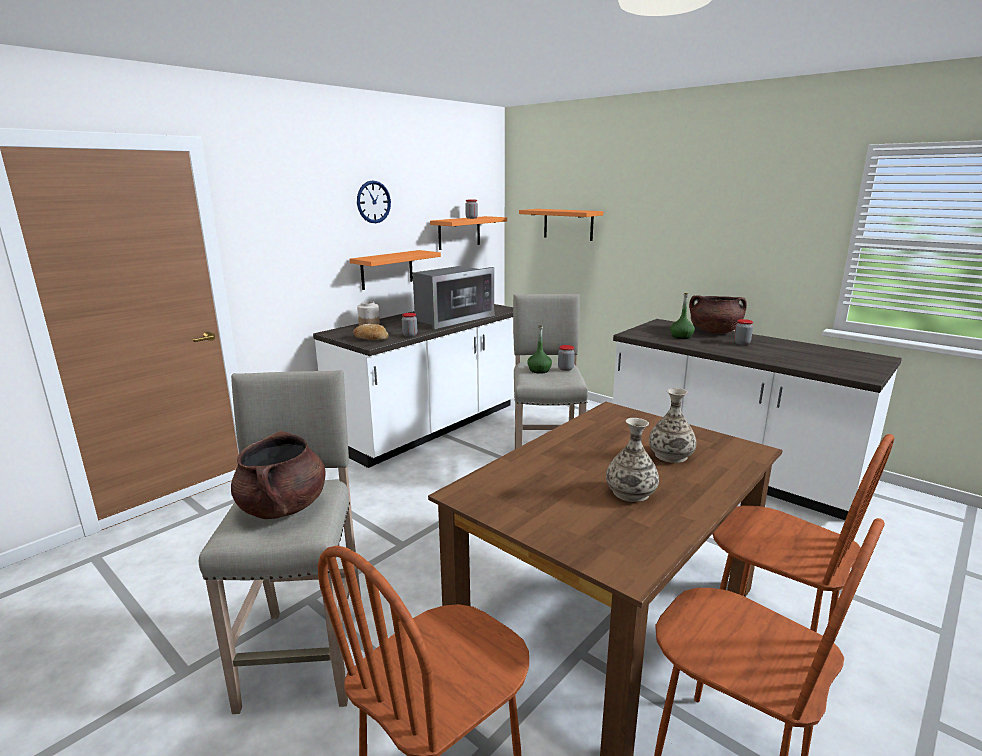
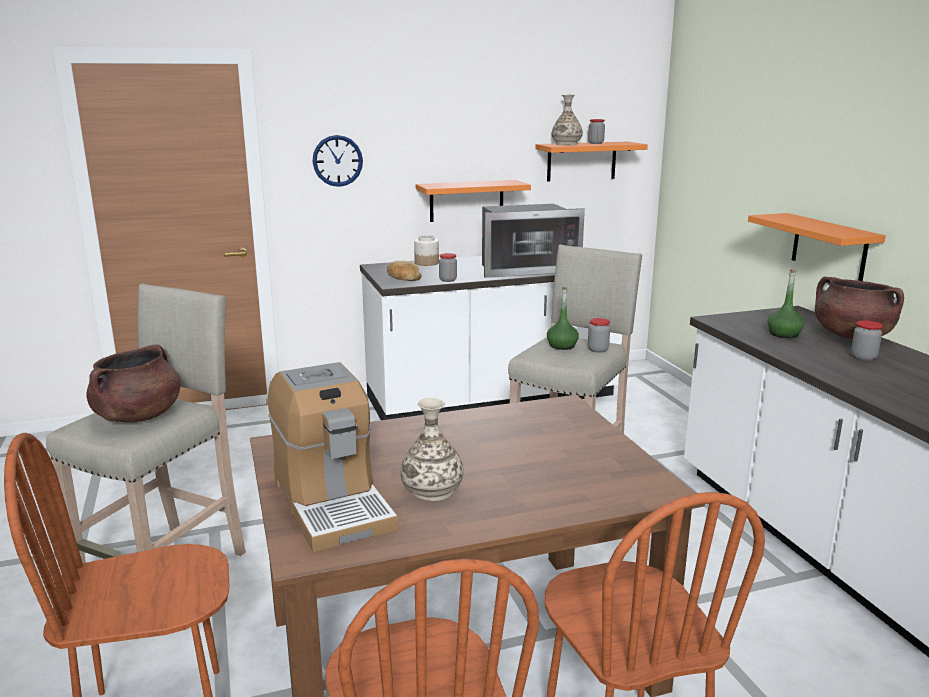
camera: 30 degrees right, 0 degrees up
wall clock [357,180,391,223] -> wall clock moved to [312,135,363,187]
orange shelf [519,209,603,241] -> orange shelf moved to [748,213,886,281]
vase [649,388,696,463] -> vase moved to [552,95,583,145]
none -> coffee machine [268,362,398,552]

